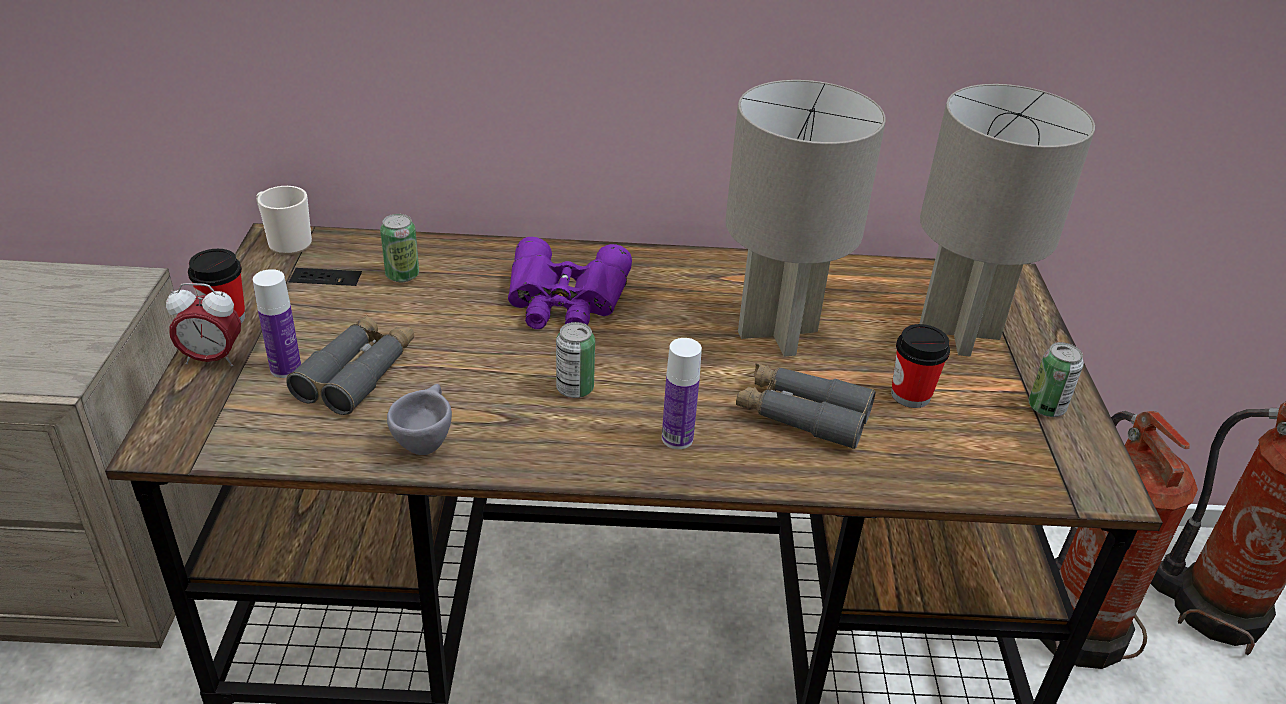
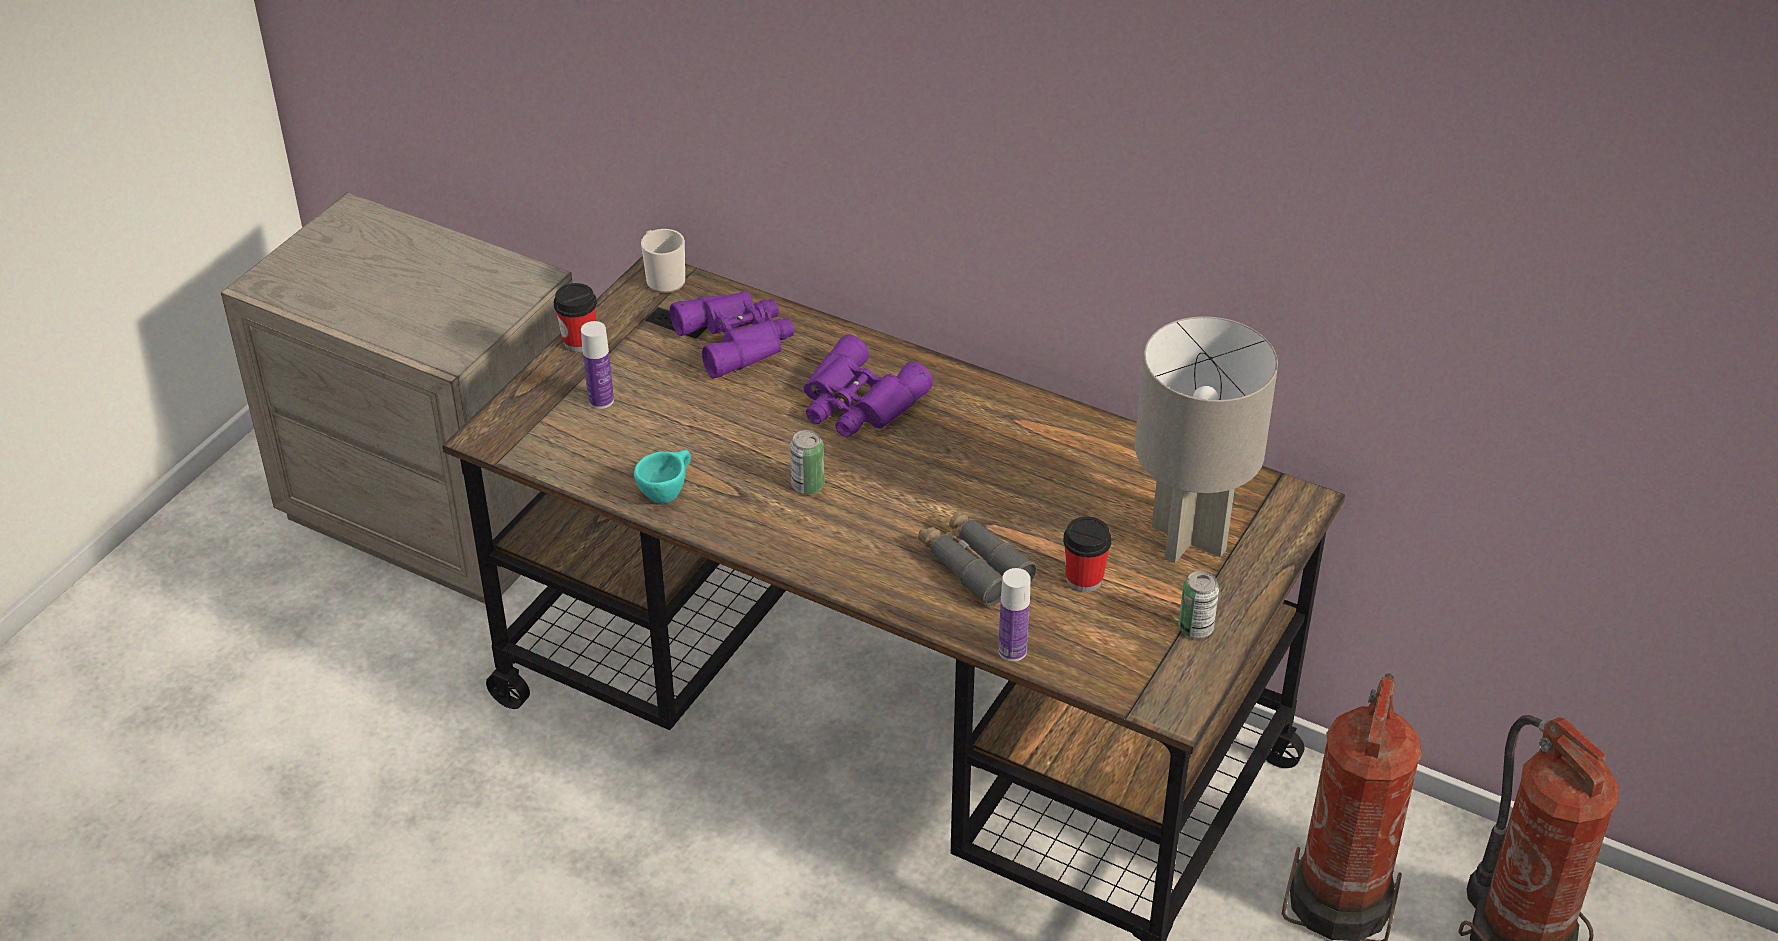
camera: 30 degrees right, 5 degrees up
alarm clock [166,283,241,367] -> none
grey binoculars [286,315,414,415] -> none
can [380,214,419,282] -> purple binoculars [670,291,794,379]
grey cup [387,384,452,455] -> turquoise cup [634,450,691,504]
bottle [662,338,702,449] -> bottle moved to [998,568,1031,662]
grey table lamp [726,80,886,357] -> none

